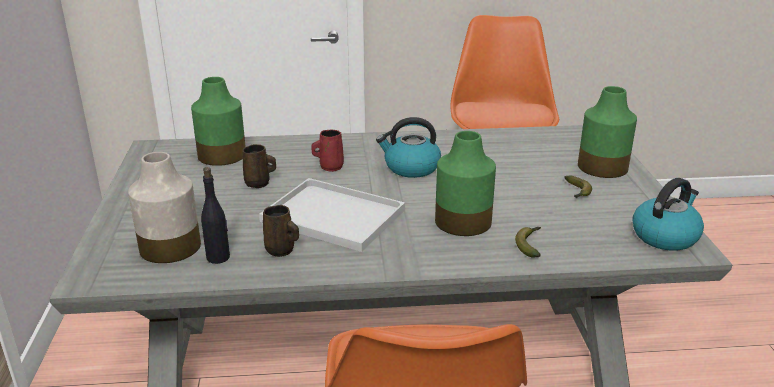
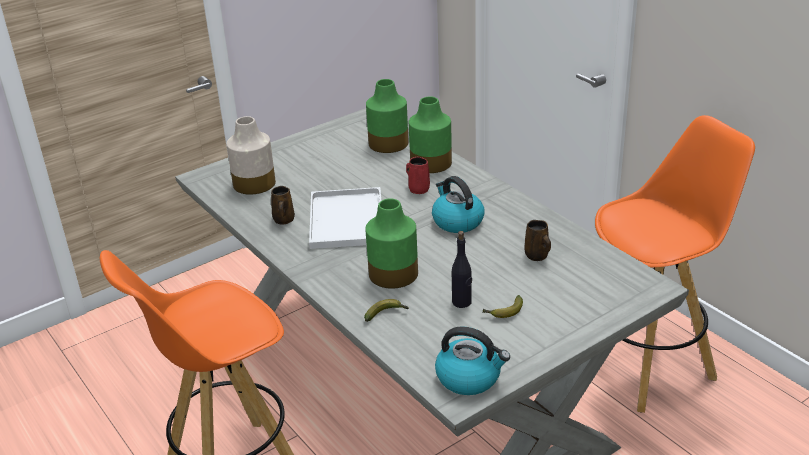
camera: 60 degrees right, 5 degrees up
black bottle [201,167,230,264] -> black bottle moved to [452,231,472,308]
brown mug [242,144,276,188] -> brown mug moved to [524,220,551,261]
green vase [578,86,637,178] -> green vase moved to [409,96,452,173]

